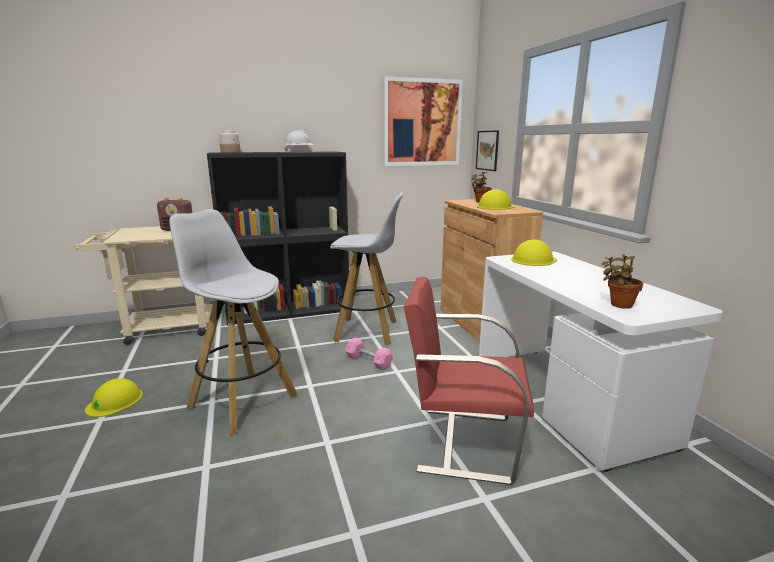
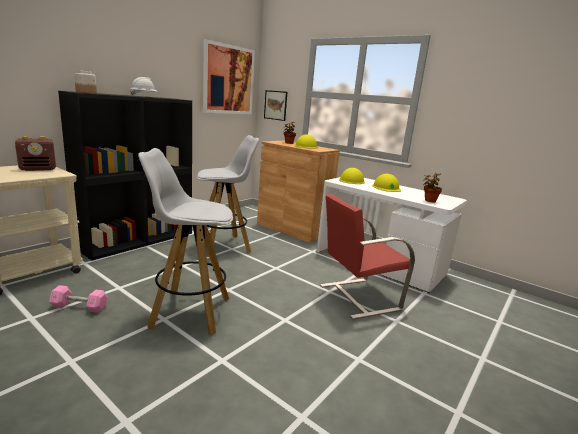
camera: 35 degrees left, 0 degrees up
yellow hard hat [85,378,143,417] -> yellow hard hat moved to [372,174,401,192]
pink dumbbell [345,337,393,370] -> pink dumbbell moved to [49,285,107,313]

